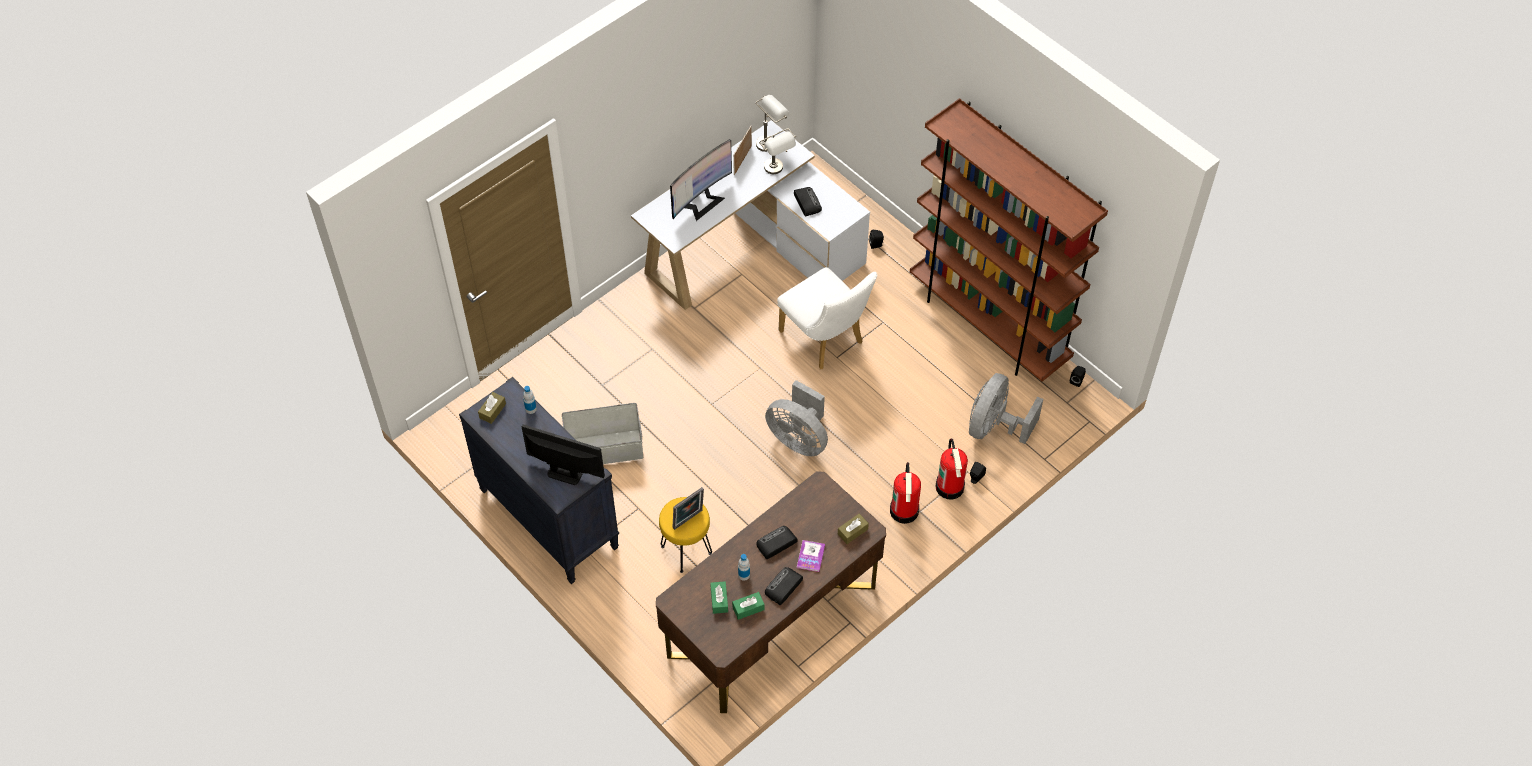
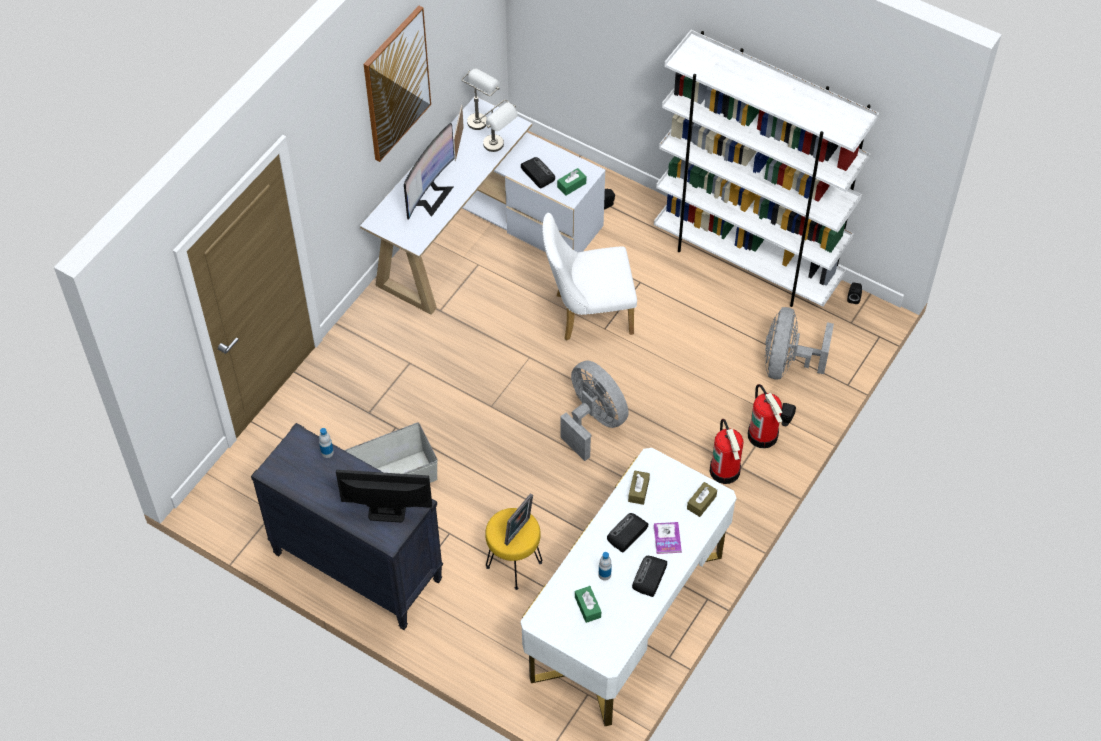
camera: 15 degrees left, 0 degrees up
brown tissue box [478,392,506,424] -> brown tissue box moved to [628,470,650,505]
brown desk [656,471,886,713] -> white desk [520,448,737,726]
green tissue box [732,592,765,620] -> green tissue box moved to [557,168,586,196]
grey fan [765,380,828,456] -> grey fan turned 150 degrees counterclockwise [560,360,629,461]
white chair [777,267,877,370] -> white chair turned 135 degrees clockwise [542,213,637,341]
brown bookcase [910,98,1108,382] -> white bookcase [654,30,879,307]
none -> picture [364,6,431,162]

